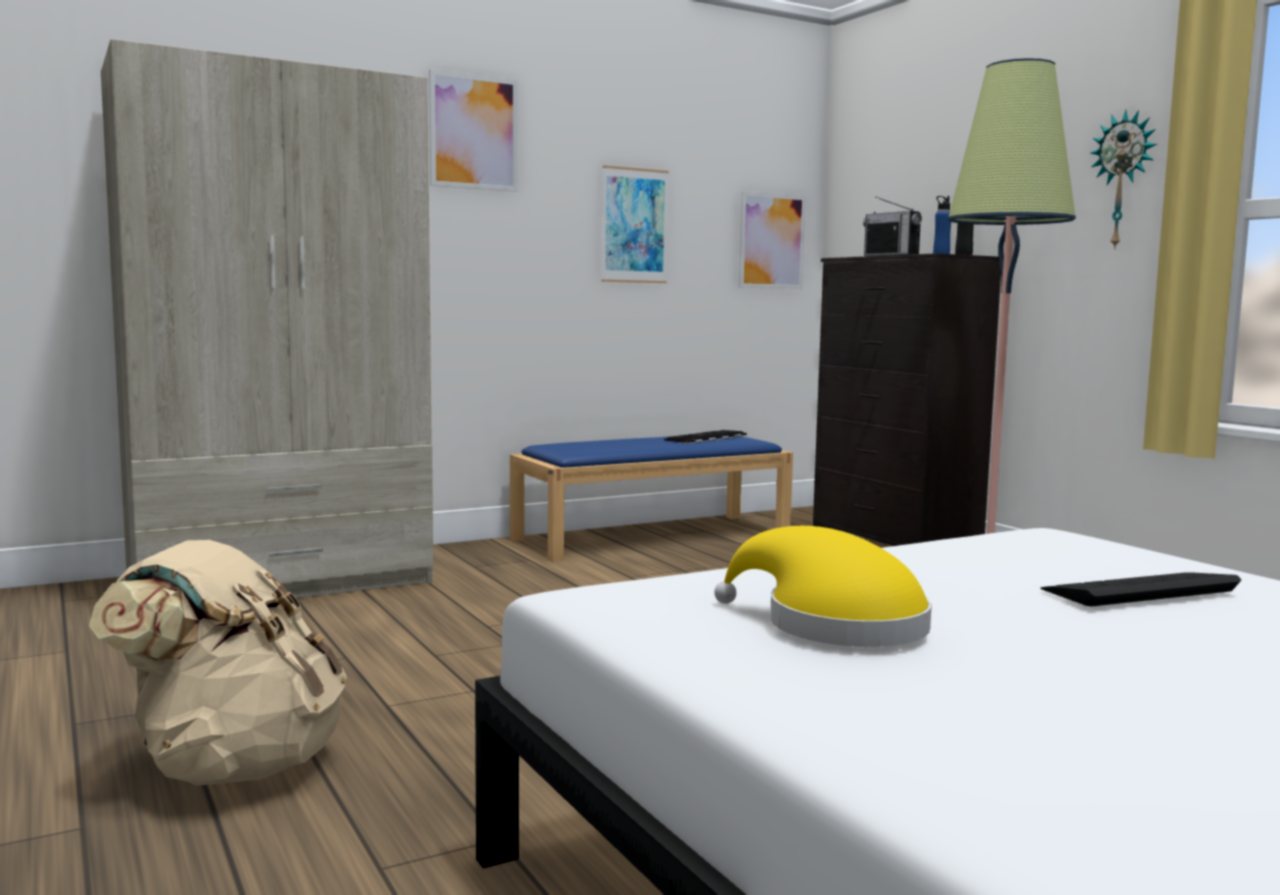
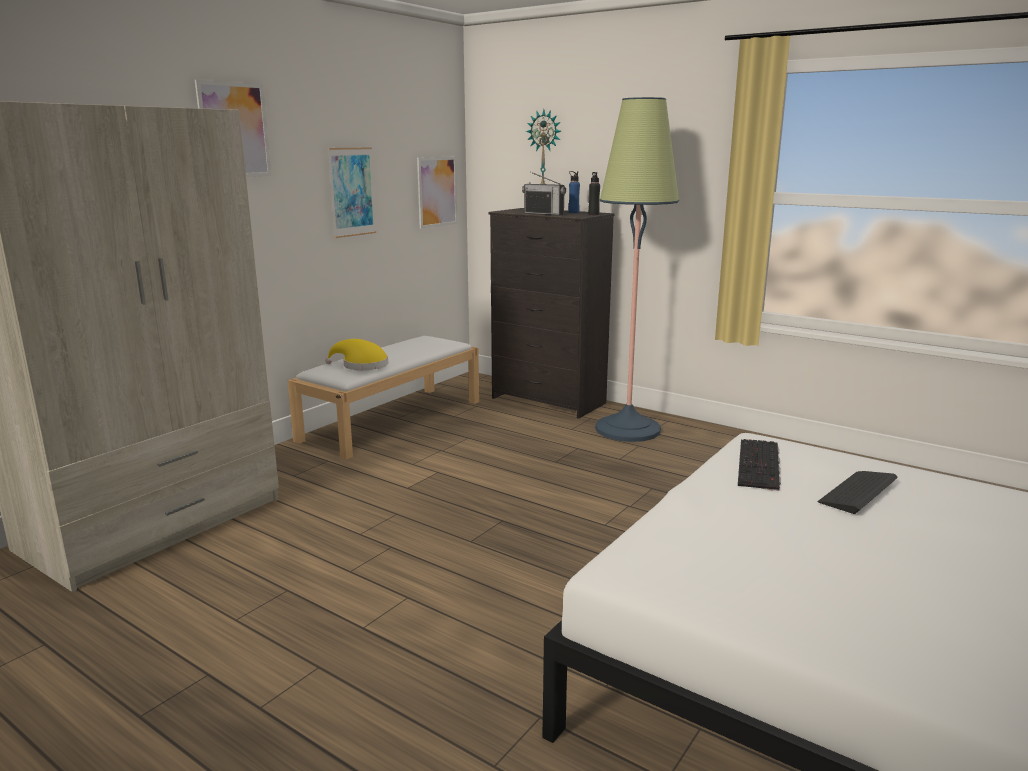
camera: 25 degrees left, 10 degrees up
beige backpack [89,540,347,786] -> none
blue bench [510,436,793,562] -> white bench [287,336,479,460]
keyboard [664,430,747,444] -> keyboard moved to [738,439,781,491]
yellow hat [714,526,932,647] -> yellow hat moved to [325,339,388,370]
wall clock [1091,109,1157,250] -> wall clock moved to [526,109,561,184]

